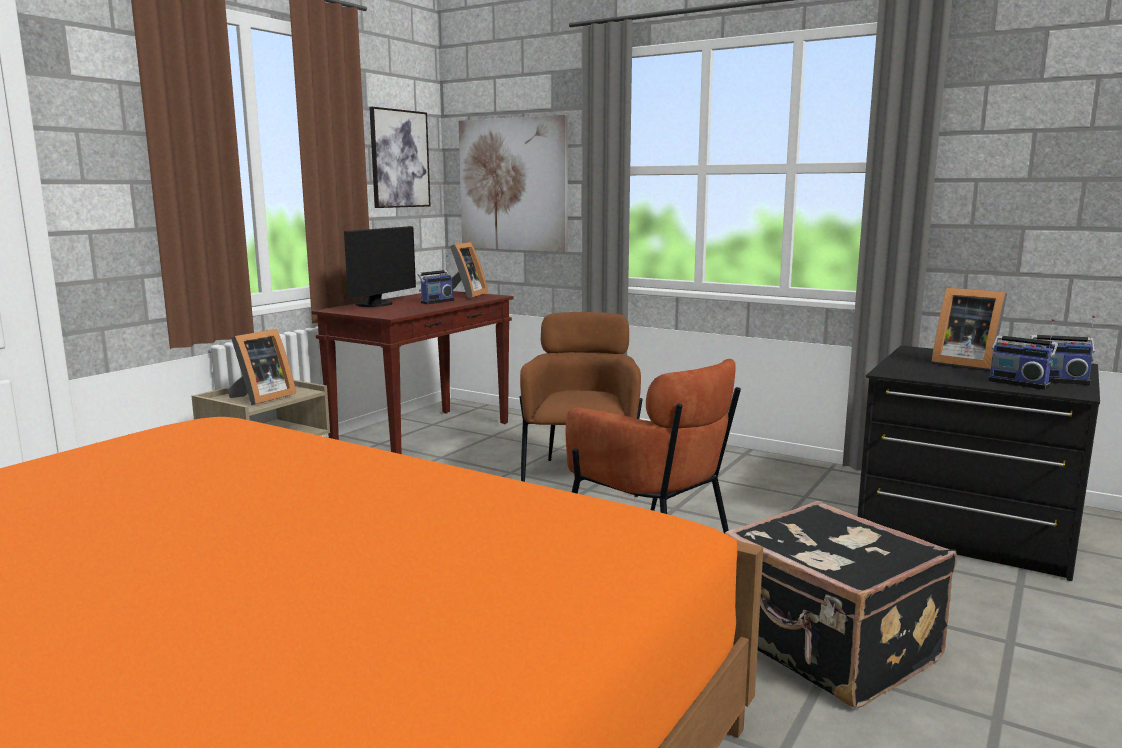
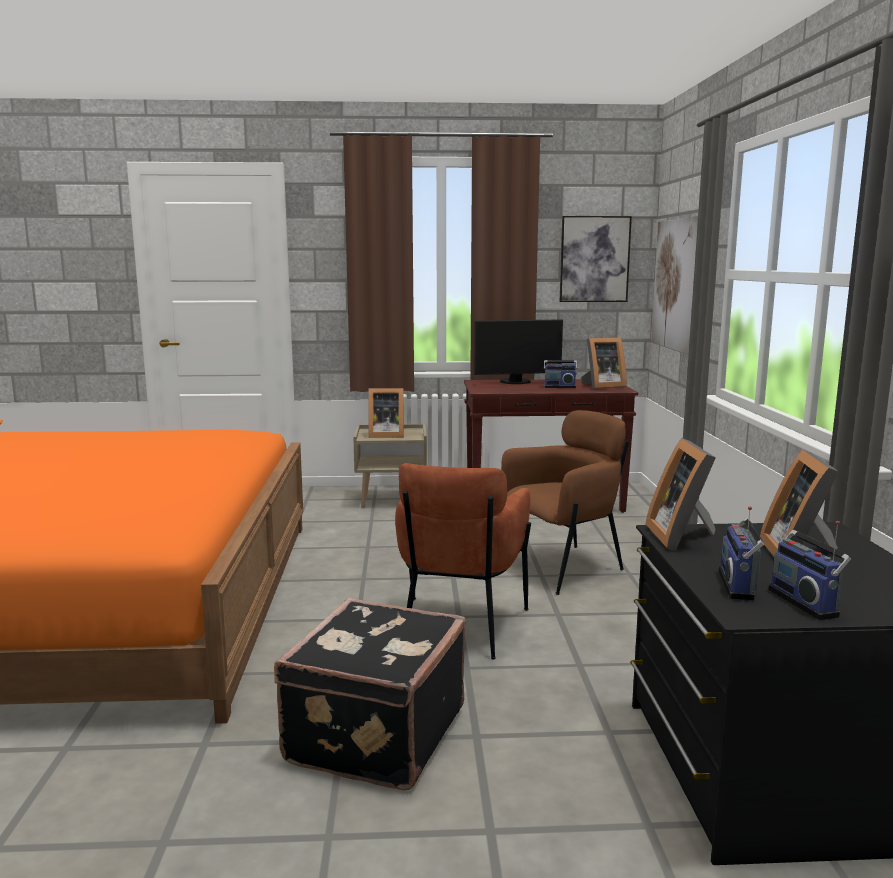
camera: 55 degrees right, 0 degrees up
none -> picture frame [646,438,716,551]

